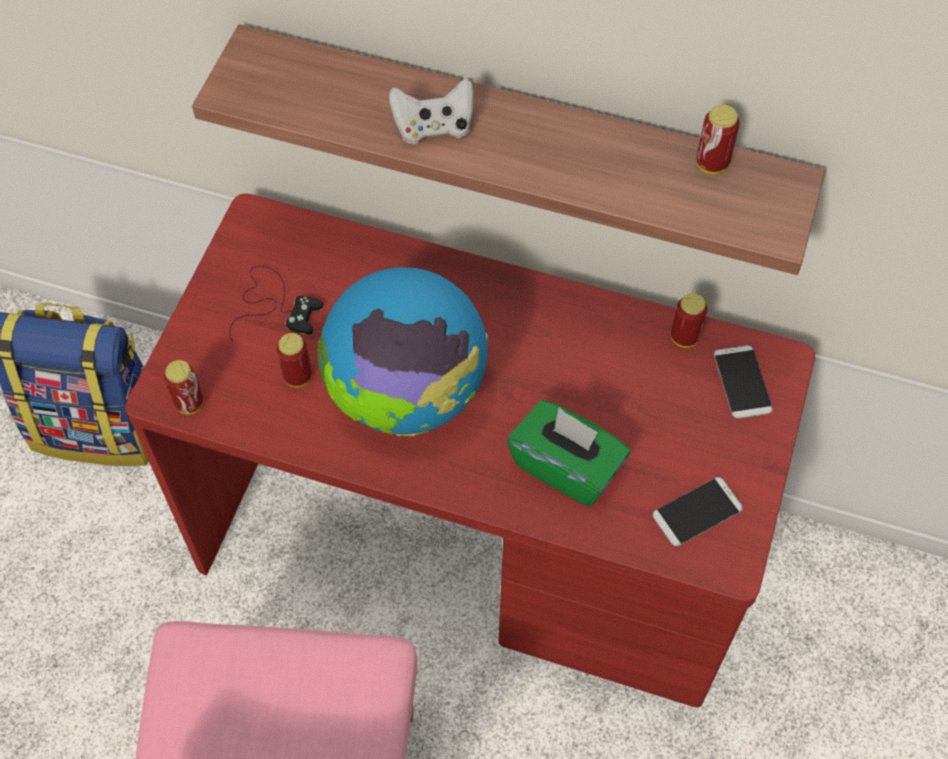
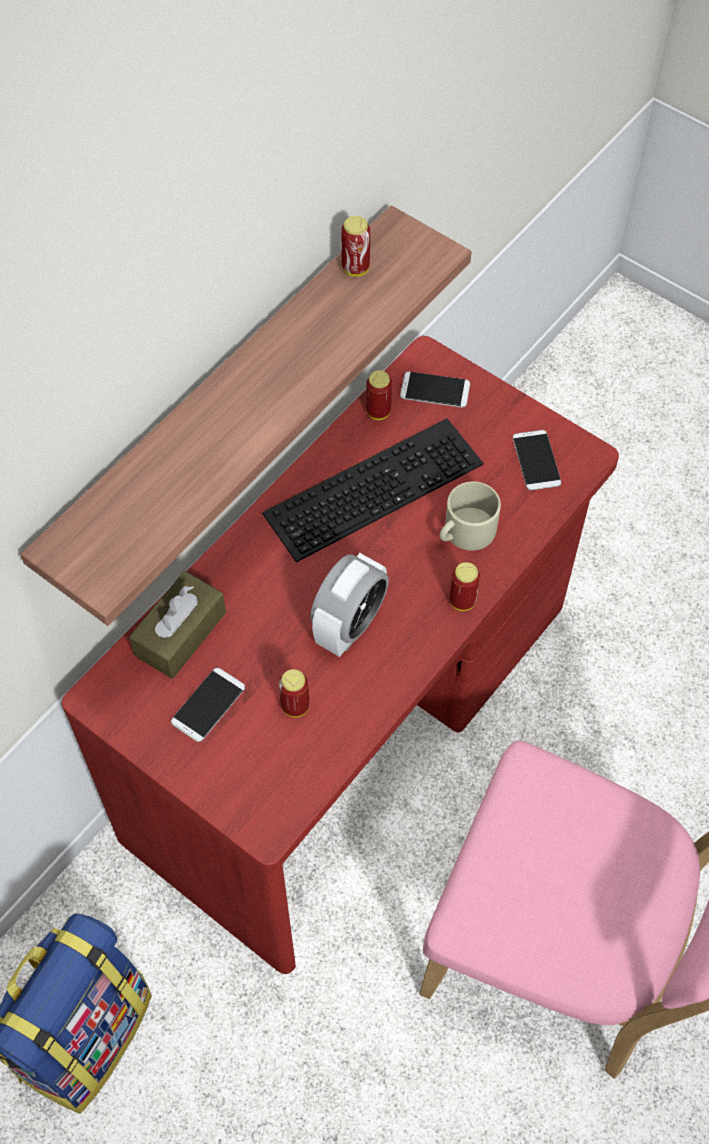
camera: 70 degrees left, 0 degrees up
can [164,360,204,415] -> can moved to [450,562,480,611]
black game controller [229,266,323,341] -> phone [171,668,245,742]
globe [317,267,488,436] -> alarm clock [310,553,389,657]
white game controller [389,78,473,144] -> none
green tissue box [507,400,630,507] -> beige mug [440,481,501,551]
none -> brown tissue box [129,571,226,679]
none -> keyboard [262,418,483,562]

